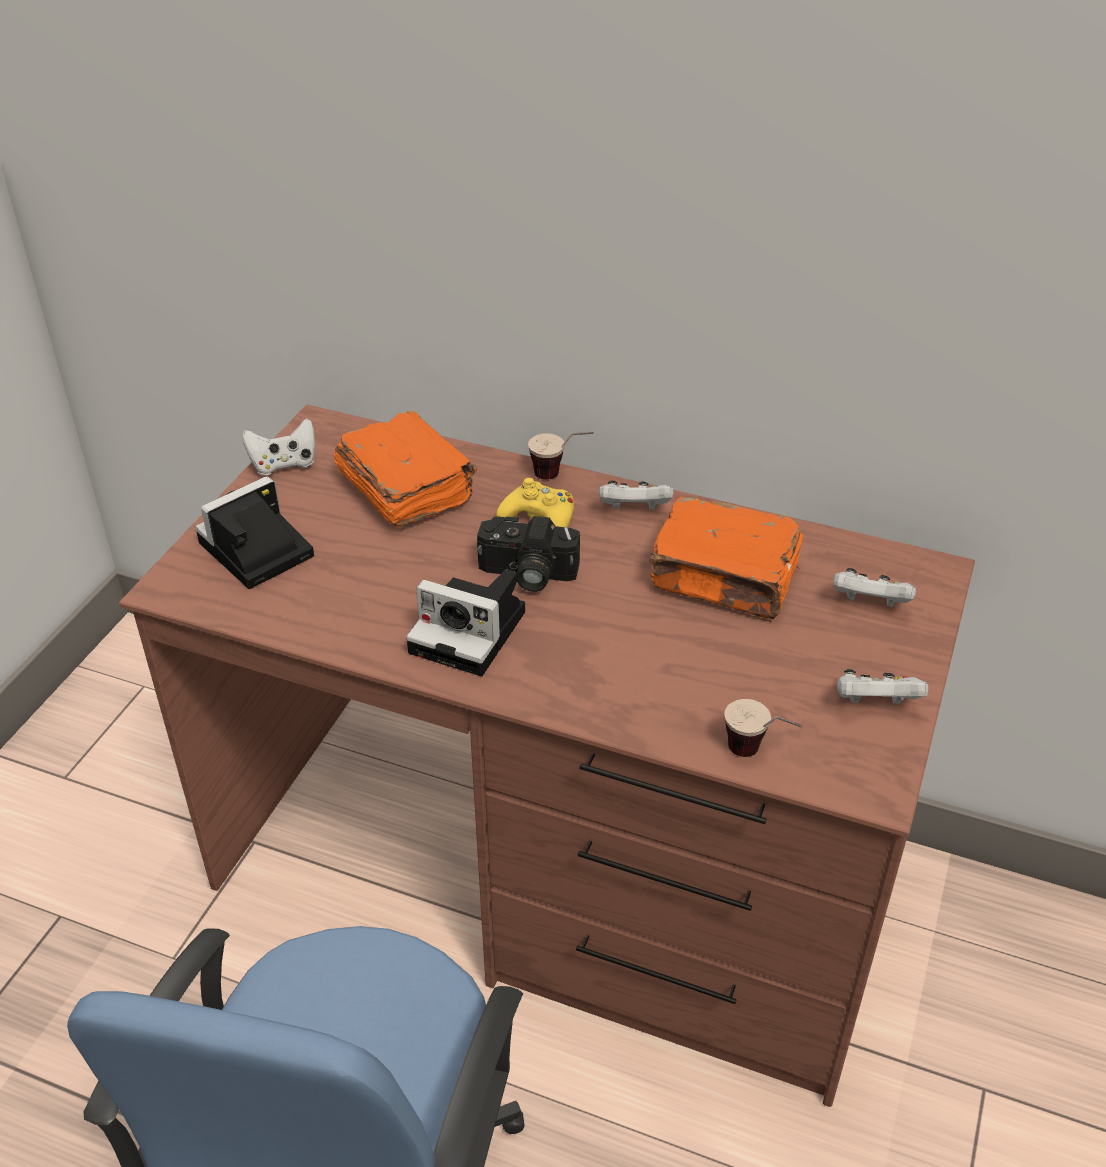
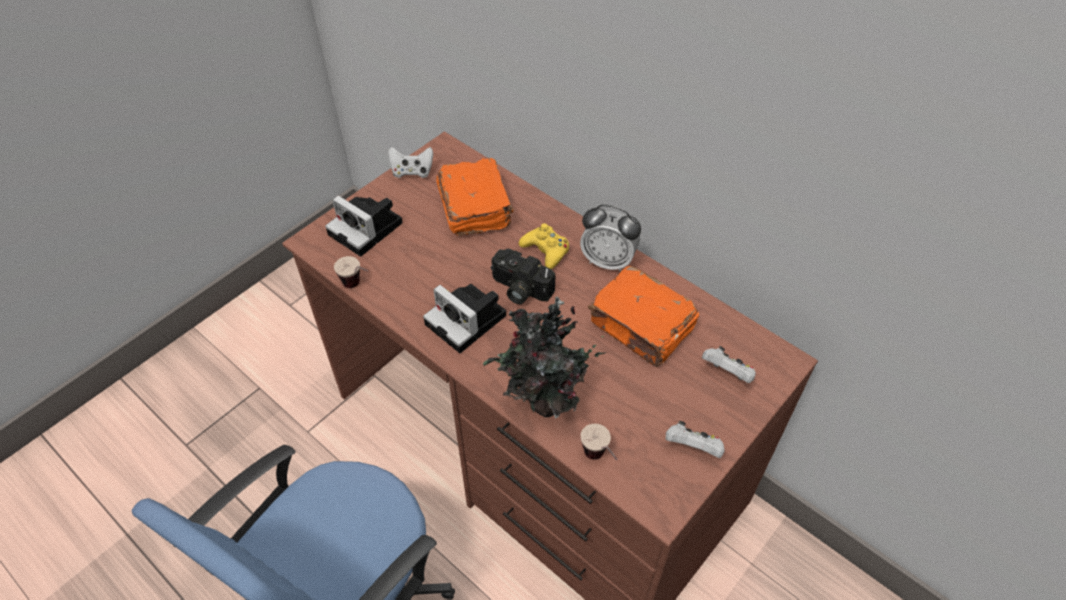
camera: 20 degrees right, 10 degrees up
camera [195,476,314,589] -> camera turned 120 degrees counterclockwise [325,195,403,257]
cup [528,432,594,480] -> cup moved to [334,256,368,288]
white game controller [598,481,674,510] -> alarm clock [580,205,641,272]
none -> potted plant [483,297,607,419]

